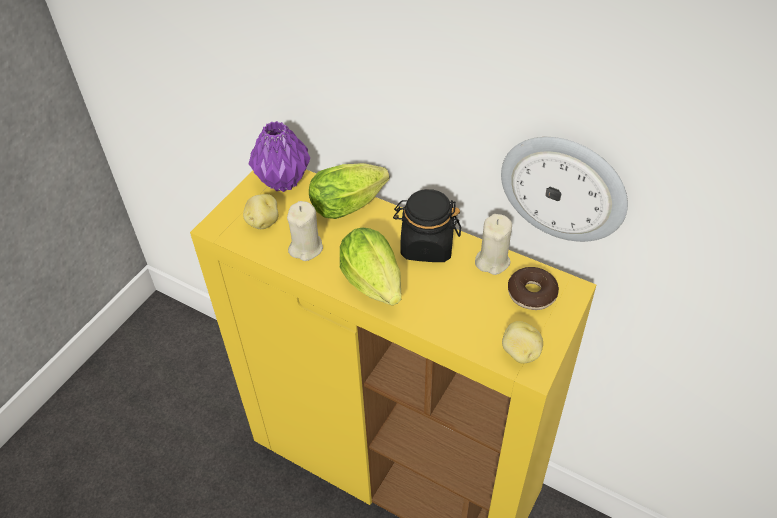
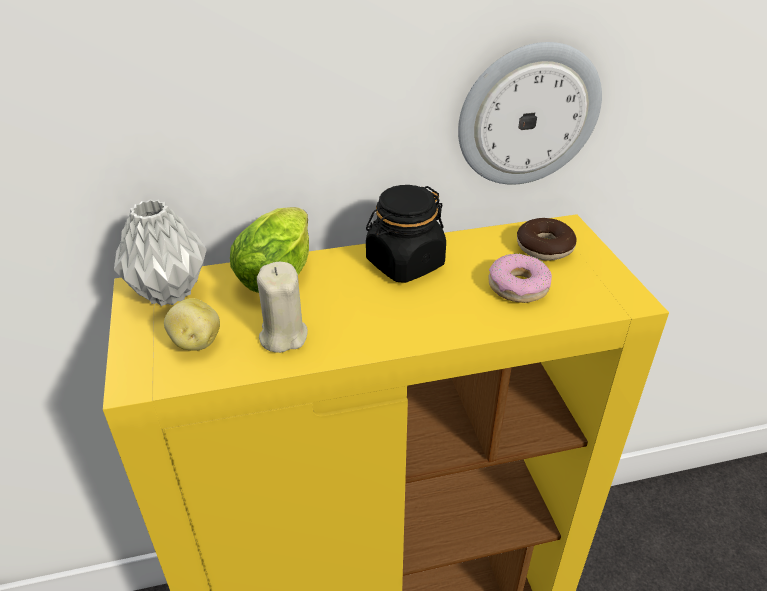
camera: 45 degrees left, 10 degrees down
purple vase [249,121,310,192] -> grey vase [114,199,207,306]
lettuce [340,227,401,306] -> none
beige candle [475,214,512,275] -> none
potato [502,321,543,364] -> none
none -> donut [488,253,552,303]

